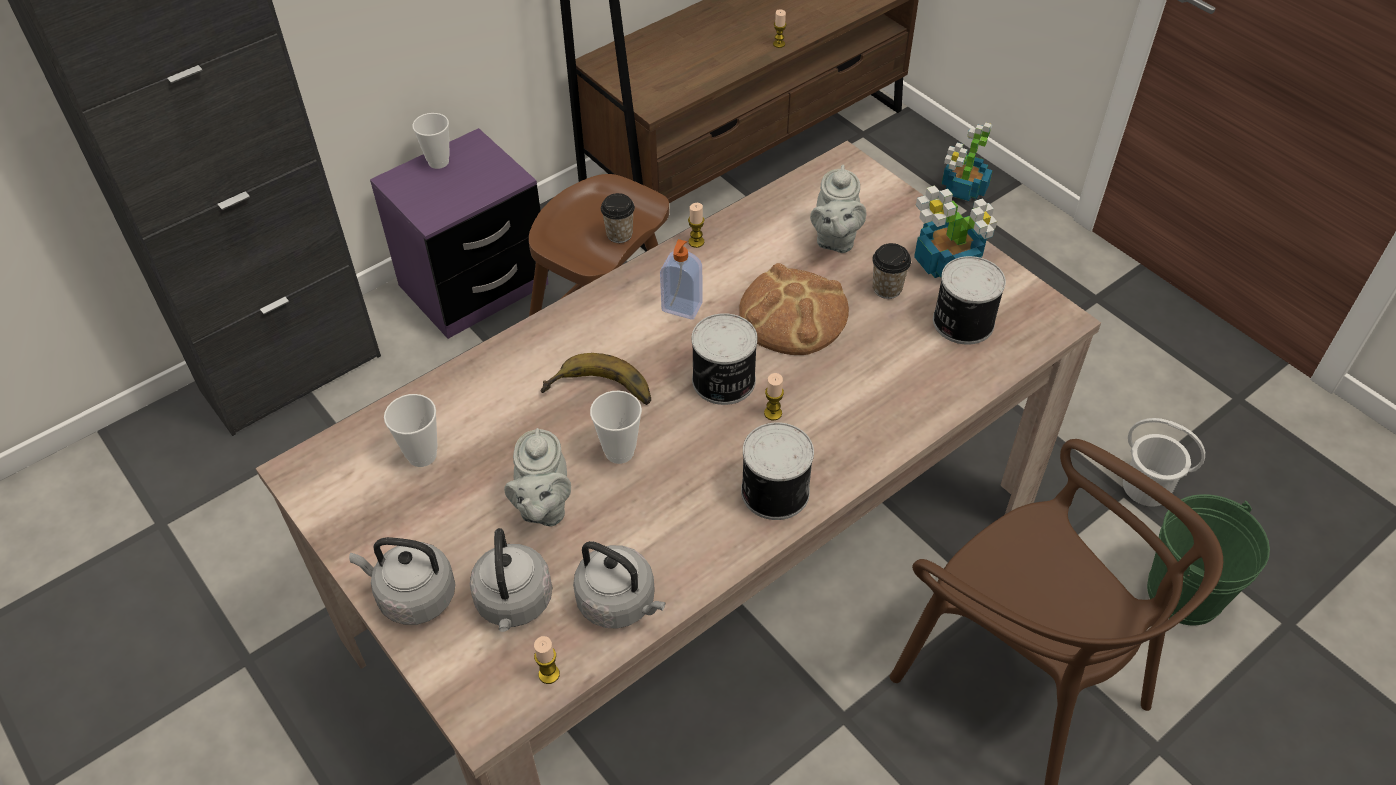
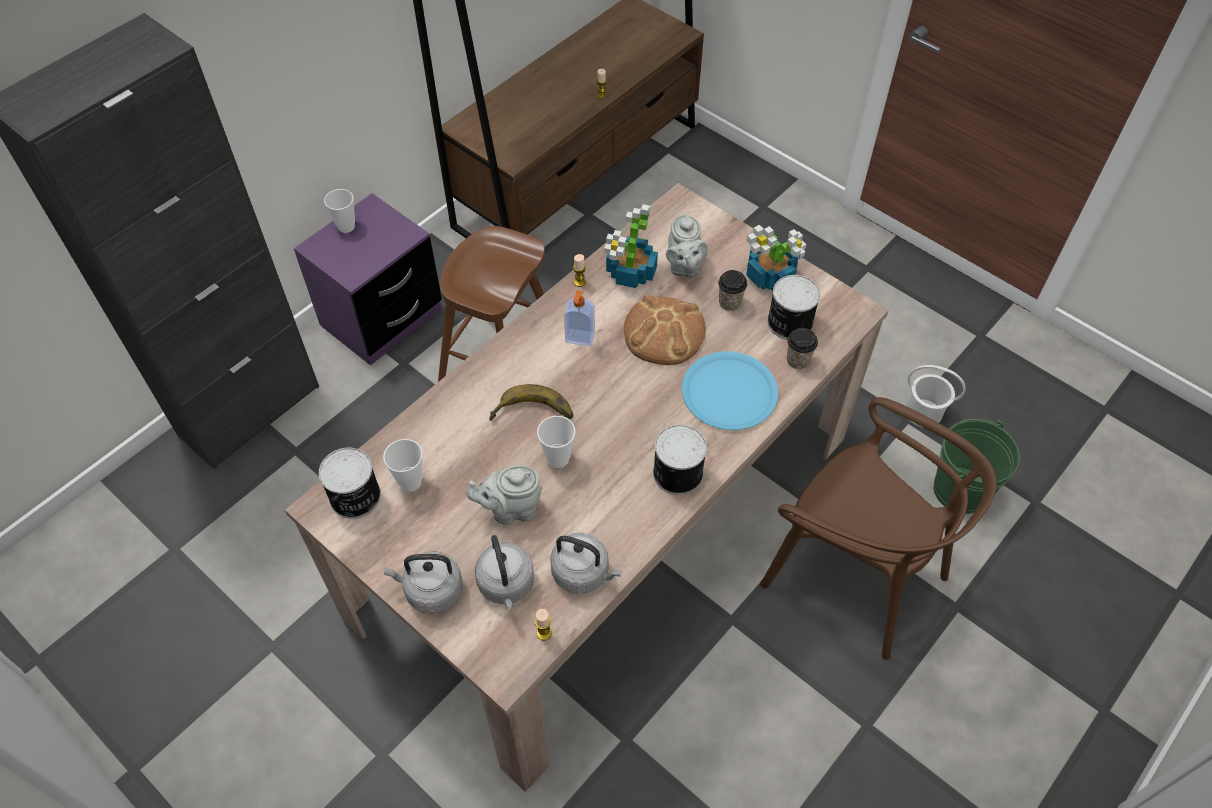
camera: 10 degrees left, 5 degrees up
grey teapot [504,428,571,527] -> grey teapot turned 90 degrees clockwise [466,465,542,525]
cup [601,193,635,243] -> cup moved to [787,328,818,369]
can [692,313,758,405] -> can moved to [319,448,381,519]
candle [764,373,784,420] -> none
potted plant [942,123,993,201] -> potted plant moved to [604,204,658,288]
none -> blue plate [682,351,778,430]

